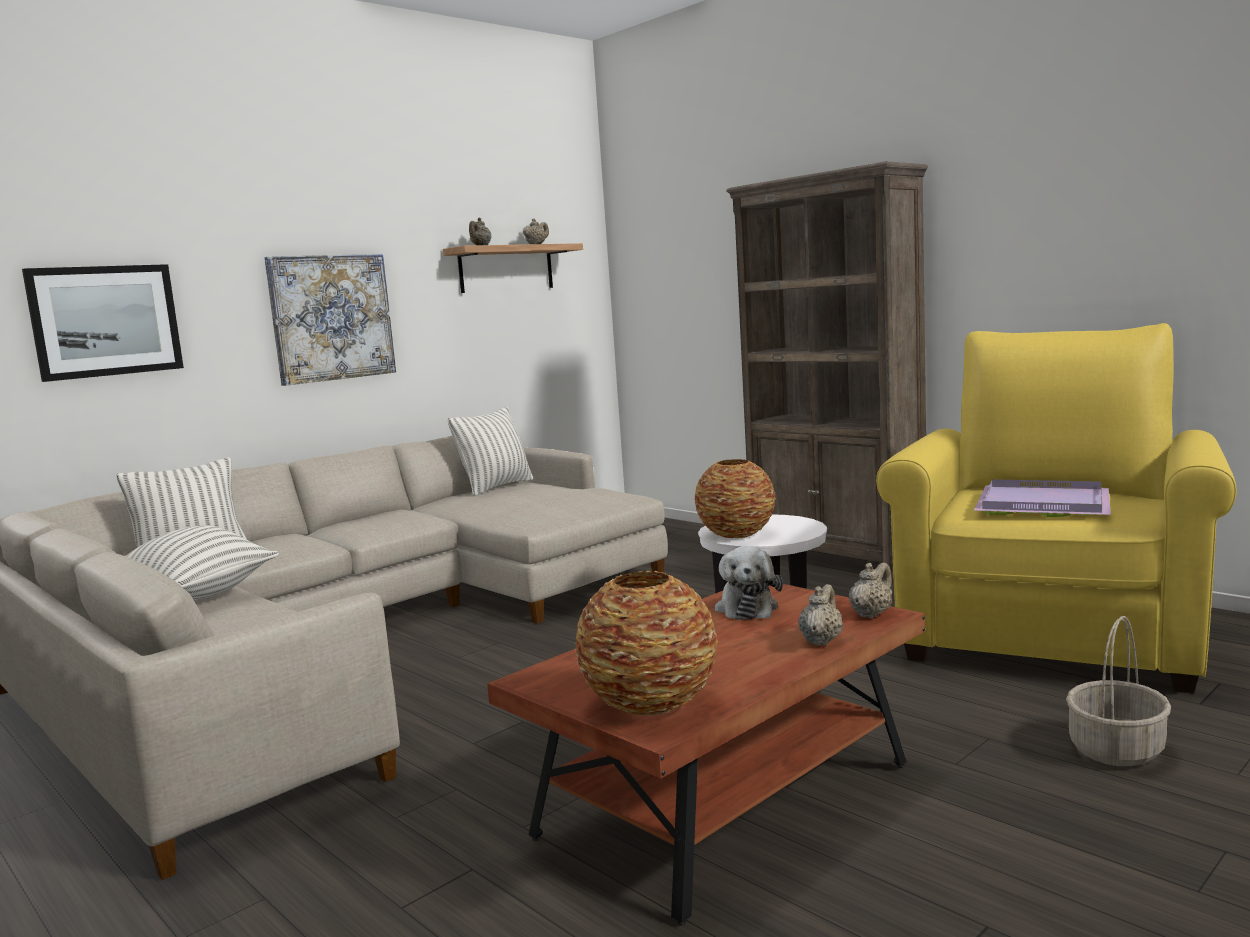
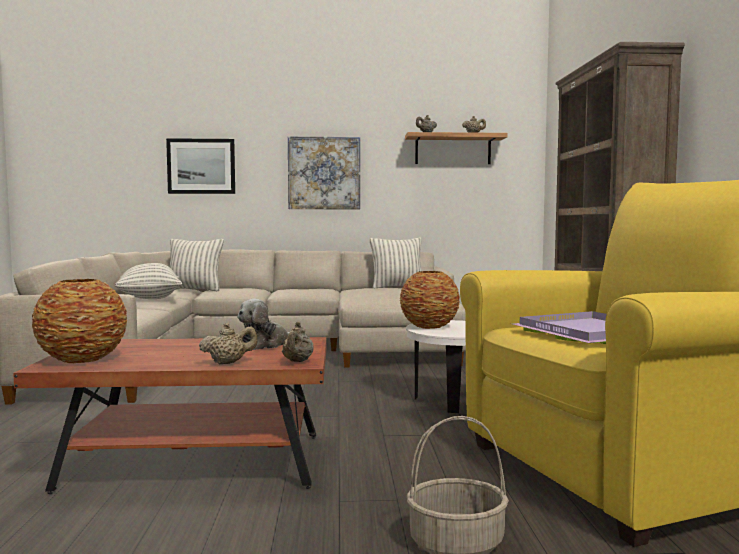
camera: 40 degrees right, 5 degrees down
beige teapot [849,562,892,619] -> beige teapot turned 105 degrees clockwise [282,322,313,362]

